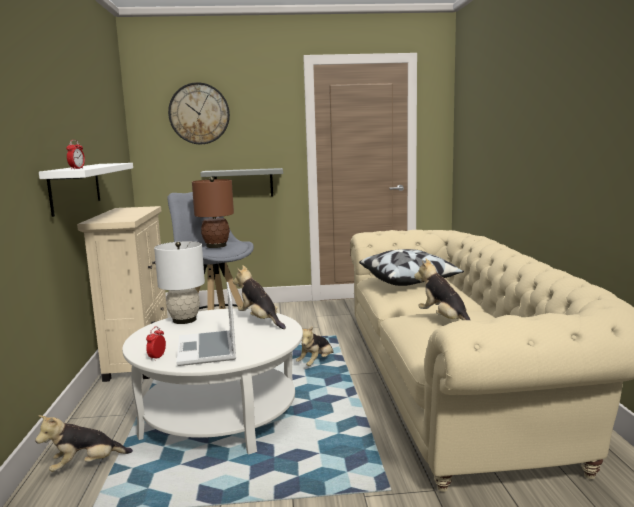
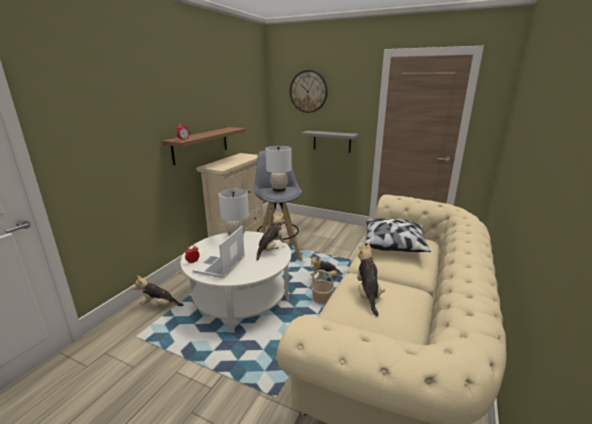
camera: 30 degrees right, 10 degrees up
white shelf [39,163,133,217] -> brown shelf [162,127,246,165]
brown table lamp [192,177,234,248] -> white table lamp [265,146,291,192]
plush toy [233,265,286,329] -> plush toy turned 45 degrees clockwise [256,213,287,261]
none -> basket [311,270,334,304]

